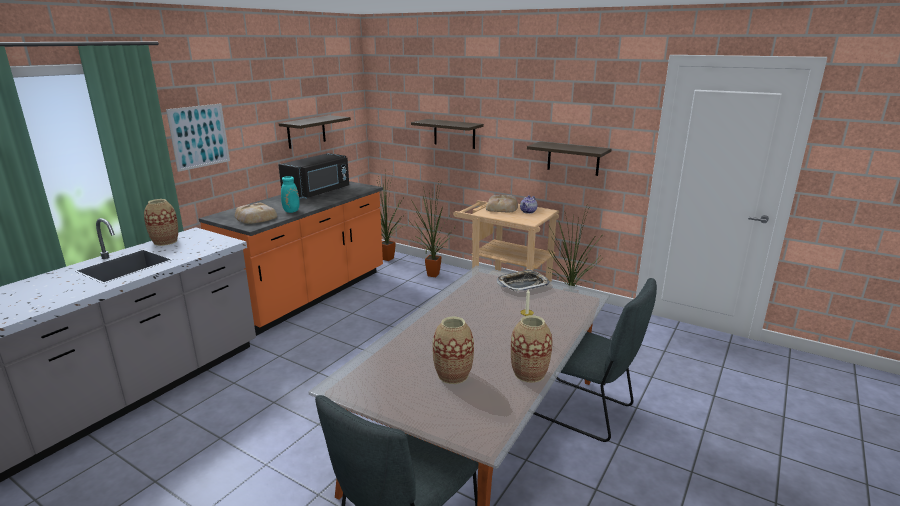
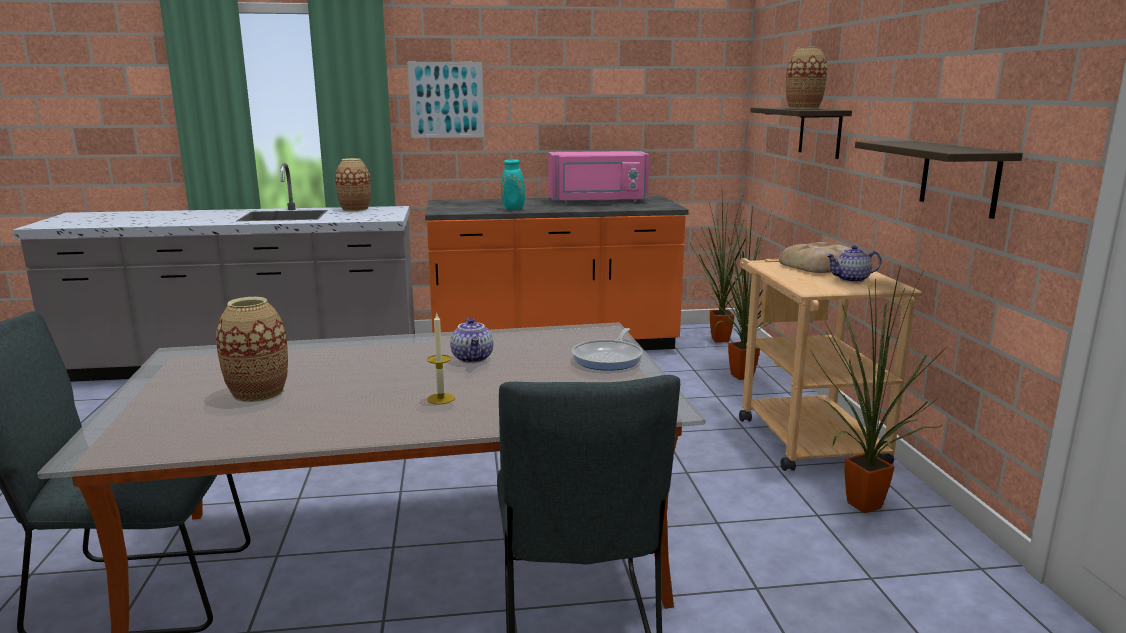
camera: 50 degrees right, 5 degrees down
bread [235,203,277,224] -> none
black microwave [278,153,349,199] -> pink microwave [548,151,649,204]
shelf [279,115,351,149] -> none
tray [497,269,550,292] -> frying pan [572,328,643,371]
vase [511,315,553,383] -> vase moved to [786,47,827,109]
none -> teapot [450,318,493,363]

